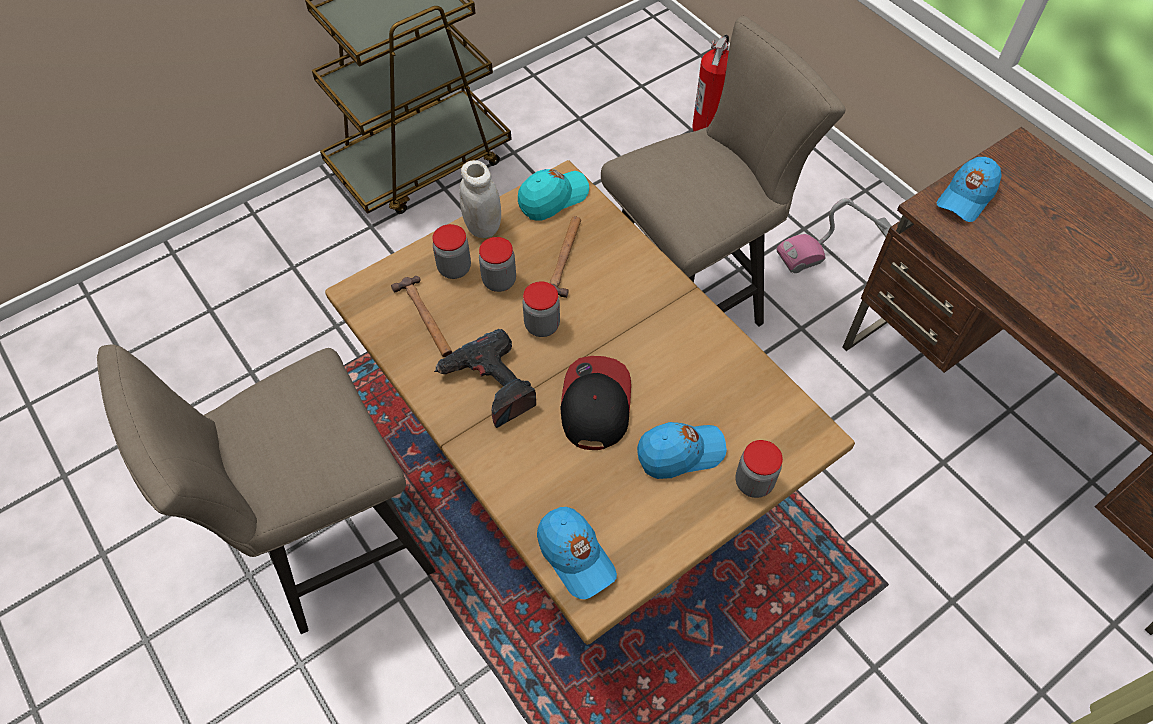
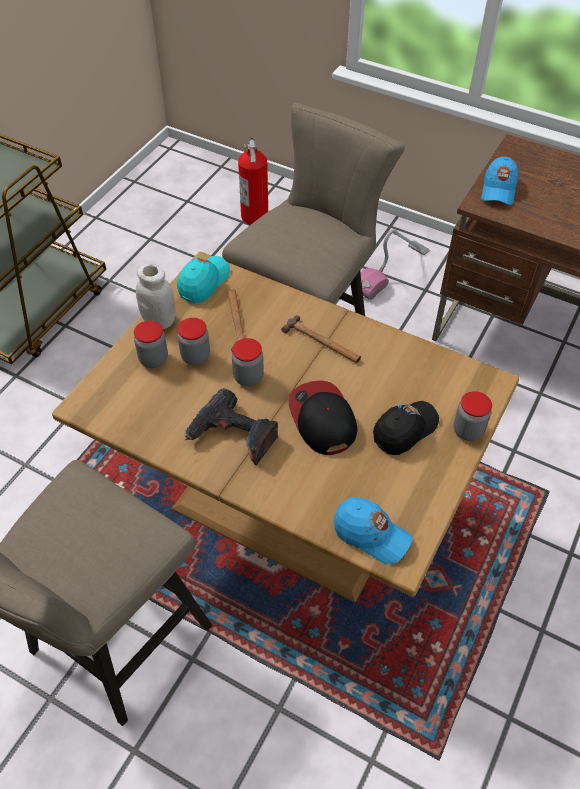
camera: 25 degrees left, 5 degrees down
hammer [391,276,452,357] -> hammer moved to [281,315,361,363]
blue cap [637,422,727,479] -> black cap [373,401,439,455]

